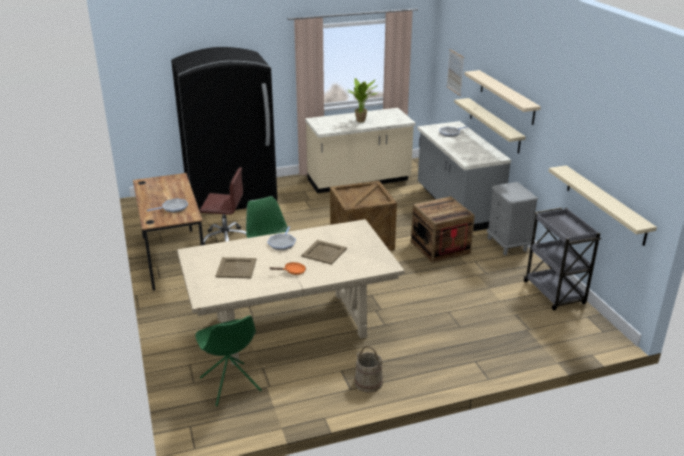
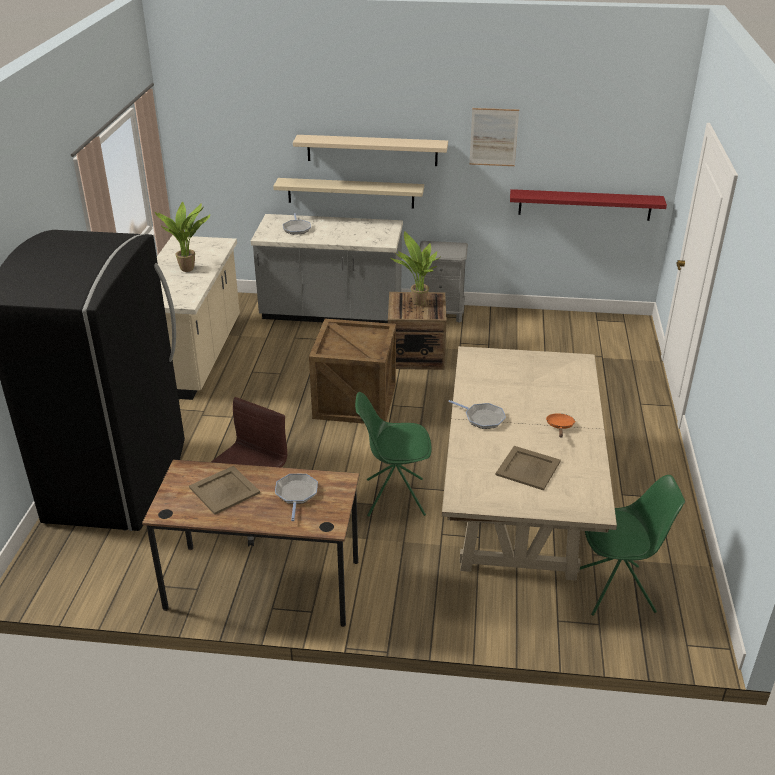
camera: 65 degrees left, 5 degrees up
beige tray [301,240,347,265] -> beige tray moved to [189,466,260,515]
beige bucket [355,346,383,393] -> none
picture [447,49,464,96] -> picture moved to [469,108,519,166]
grey cart [524,207,601,310] -> none
beige shelf [549,165,657,246] -> red shelf [510,189,667,221]
none -> potted plant [390,231,440,305]

